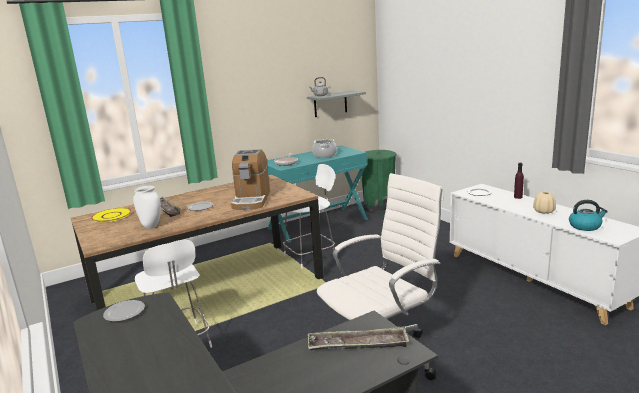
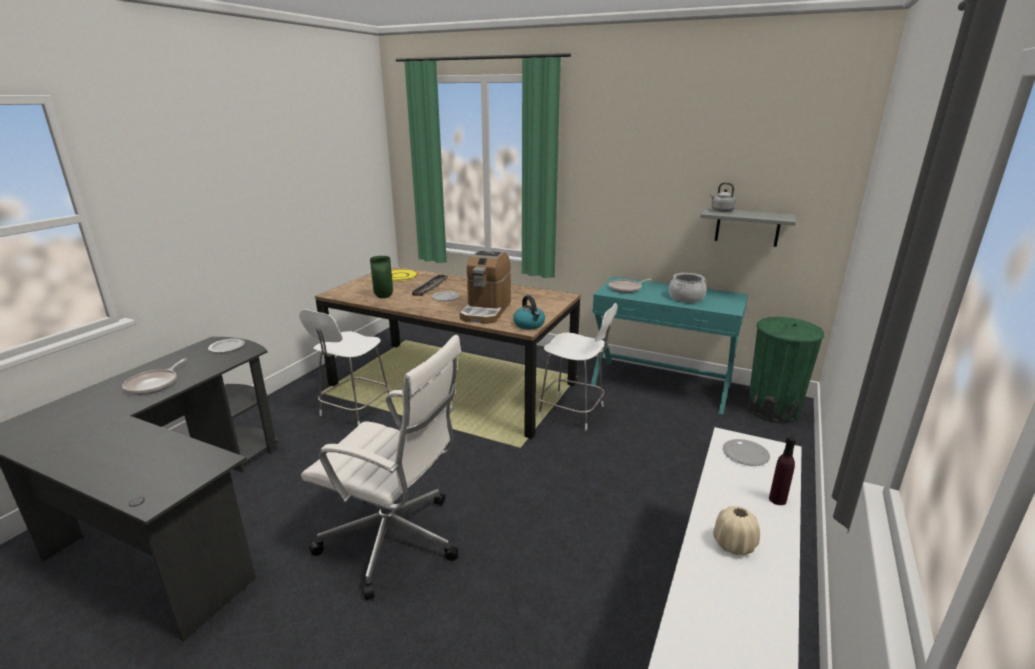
camera: 55 degrees right, 5 degrees up
white vase [133,186,161,229] -> green vase [370,256,393,298]
coffee machine [231,149,270,210] -> coffee machine turned 45 degrees counterclockwise [460,250,511,324]
tray [308,326,409,350] -> none
kettle [569,200,608,231] -> kettle moved to [513,295,545,329]
none -> frying pan [122,359,187,395]

